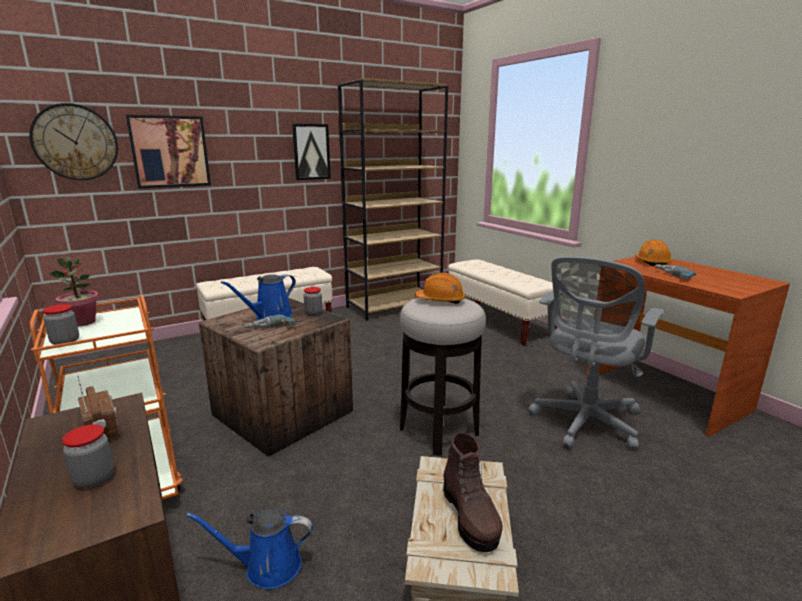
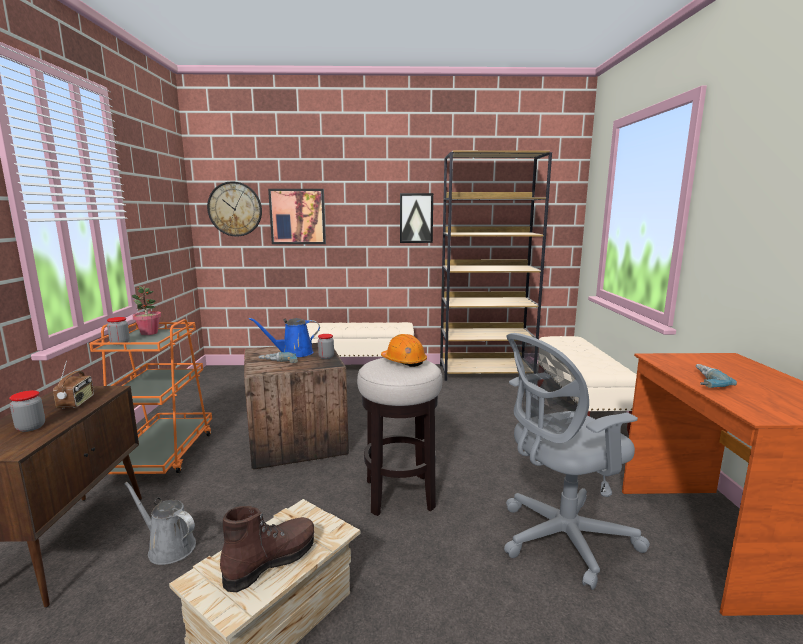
camera: 30 degrees right, 5 degrees down
blue watering can [186,509,313,589] -> grey watering can [124,482,196,565]
brown boot [443,432,503,552] -> brown boot turned 150 degrees counterclockwise [220,506,314,592]
orange hard hat [635,239,672,266] -> none

